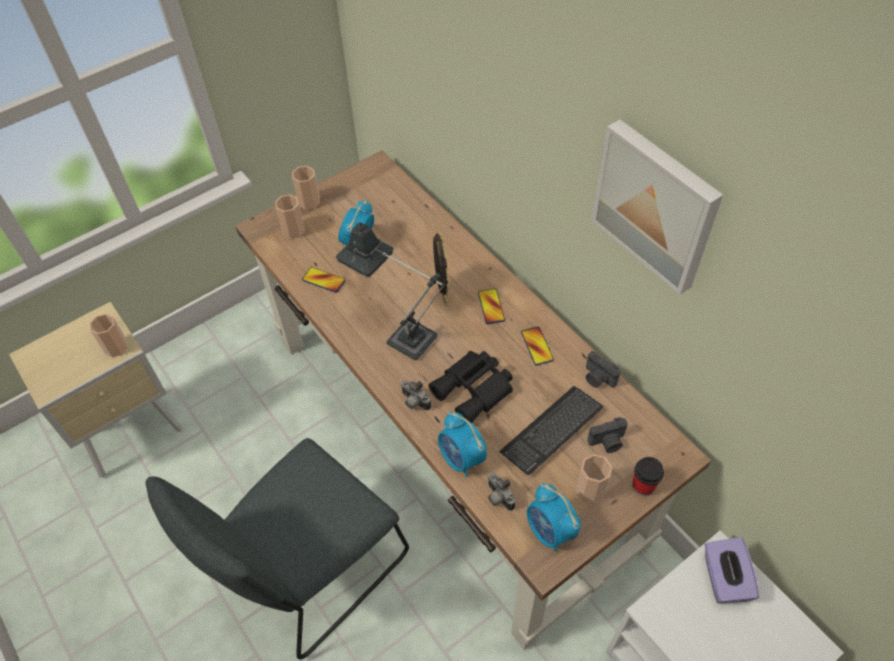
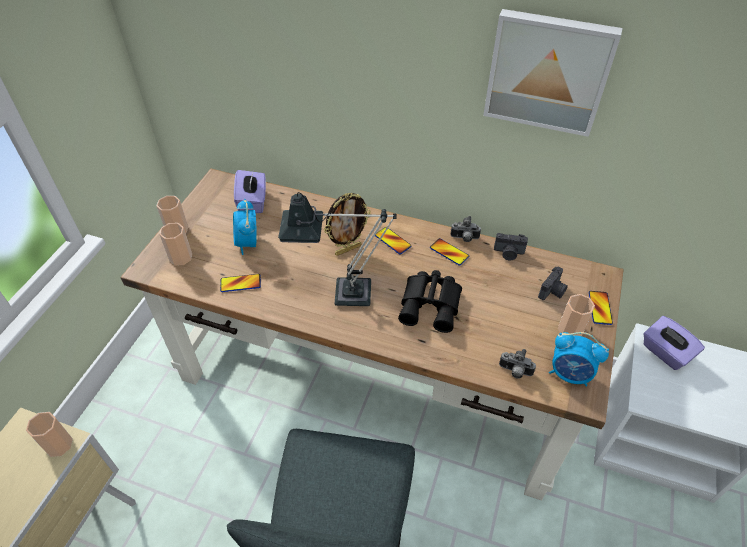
camera: 35 degrees left, 5 degrees down
camera [401,380,431,411] -> camera moved to [450,216,481,242]
picture frame [433,232,449,306] -> picture frame turned 105 degrees clockwise [324,193,371,256]
alarm clock [438,411,487,477] -> none
keyboard [499,386,603,475] -> none
cup [633,457,664,496] -> phone [589,291,613,325]
none -> purple tissue box [234,169,266,213]

